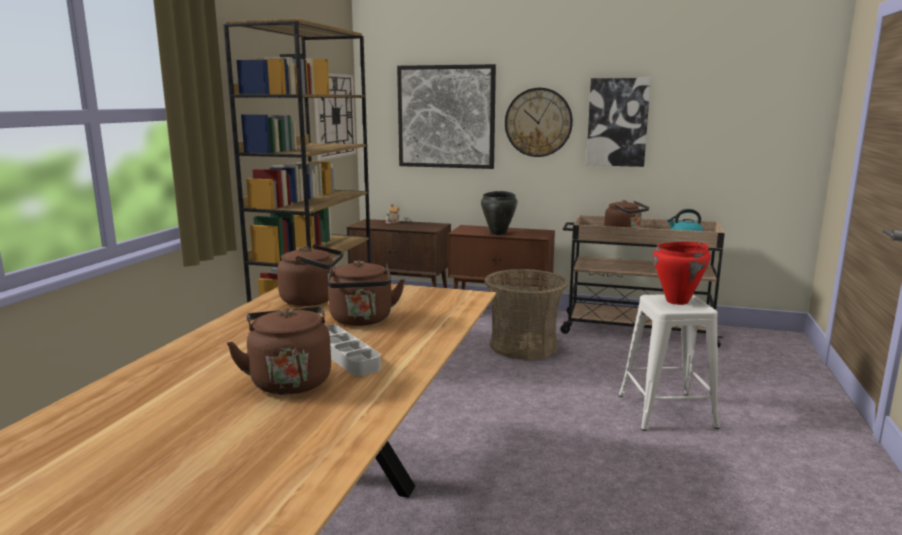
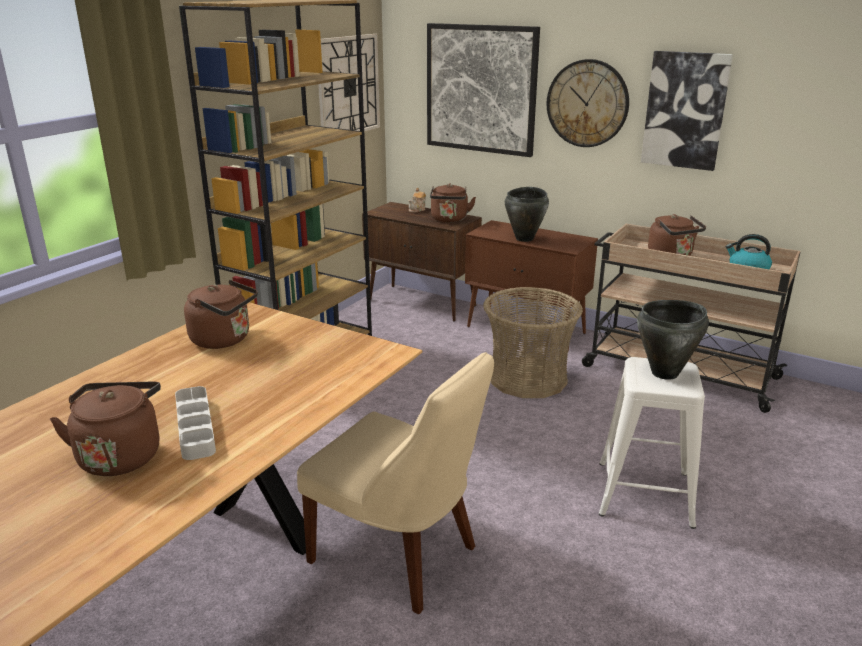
camera: 15 degrees right, 10 degrees up
brown kettle [328,260,405,326] -> brown kettle moved to [430,184,476,222]
red cooking pot [653,242,711,305] -> black cooking pot [637,300,709,380]
none -> beige chair [297,352,494,614]

